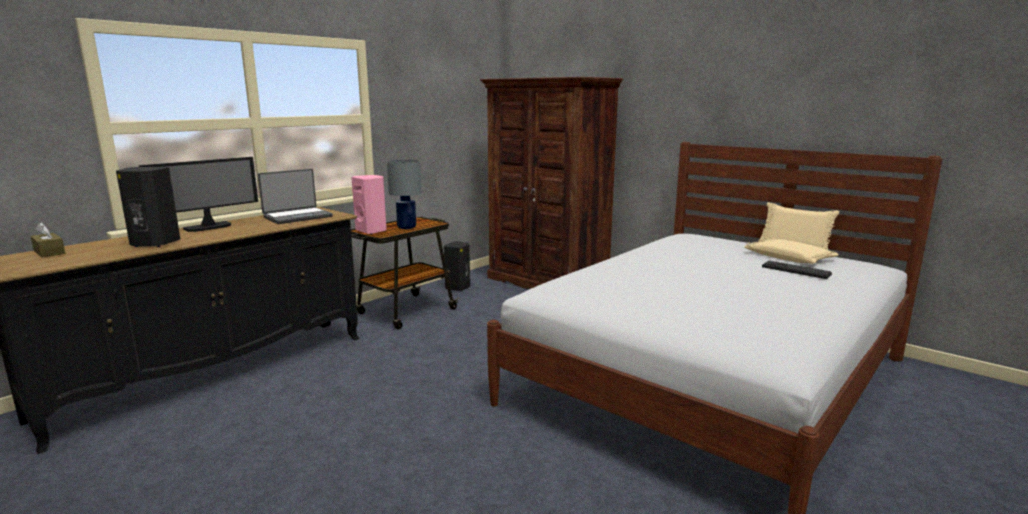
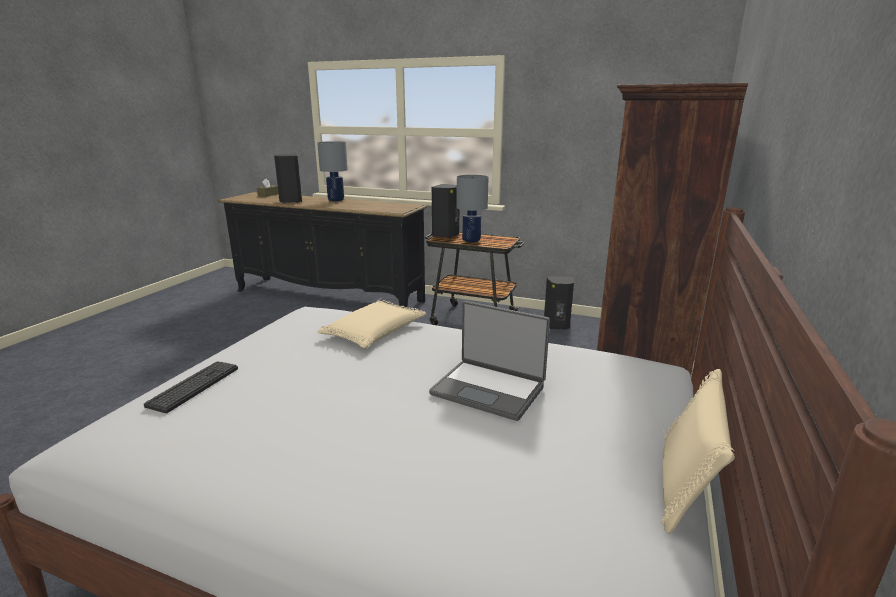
camera: 70 degrees right, 5 degrees up
monitor [139,157,258,232] -> grey table lamp [317,141,348,201]
laptop [258,169,333,224] -> laptop moved to [429,301,550,421]
pink speaker [351,175,387,234] -> black speaker [432,184,459,238]
beige pillow [744,238,839,264] -> beige pillow moved to [318,298,426,349]
keyboard [762,260,832,279] -> keyboard moved to [144,361,238,413]

